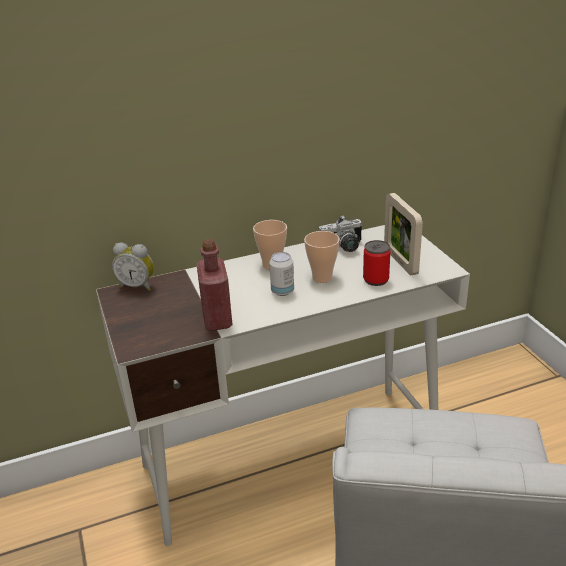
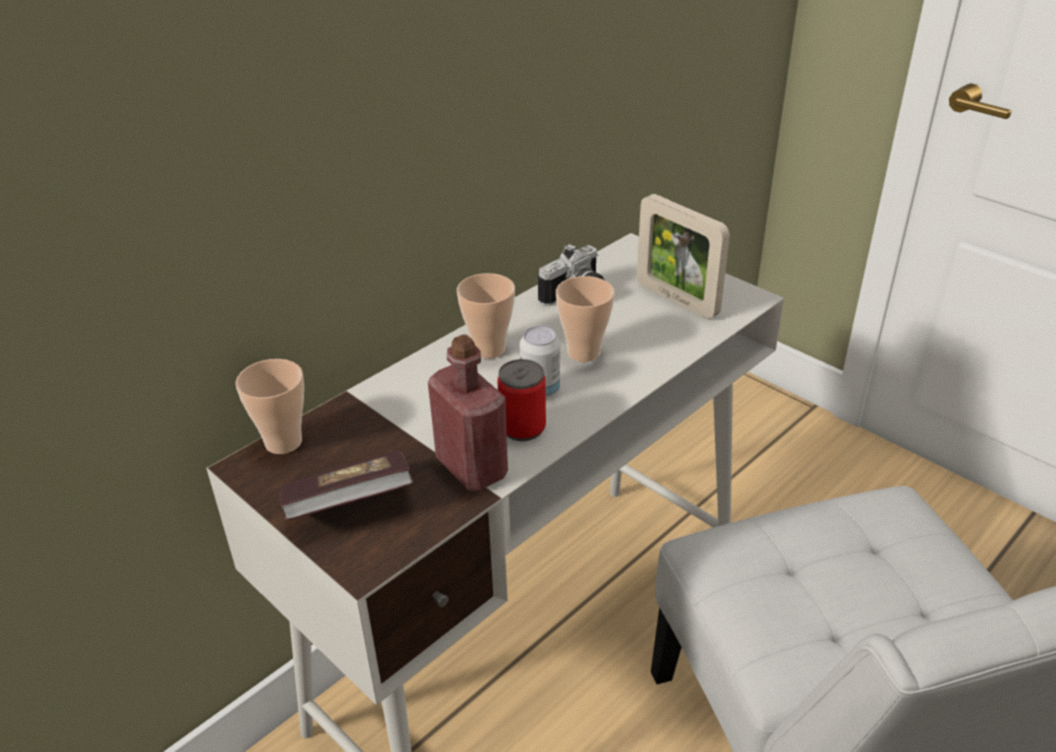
camera: 25 degrees left, 5 degrees up
alarm clock [112,243,154,291] -> cup [235,359,304,454]
can [363,240,391,286] -> can moved to [497,359,546,441]
none -> book [280,450,415,521]

